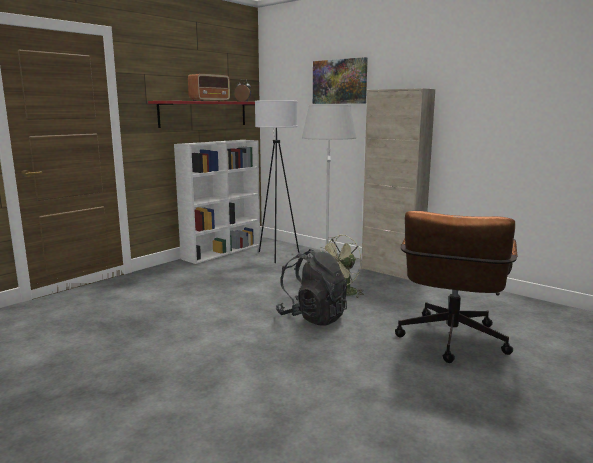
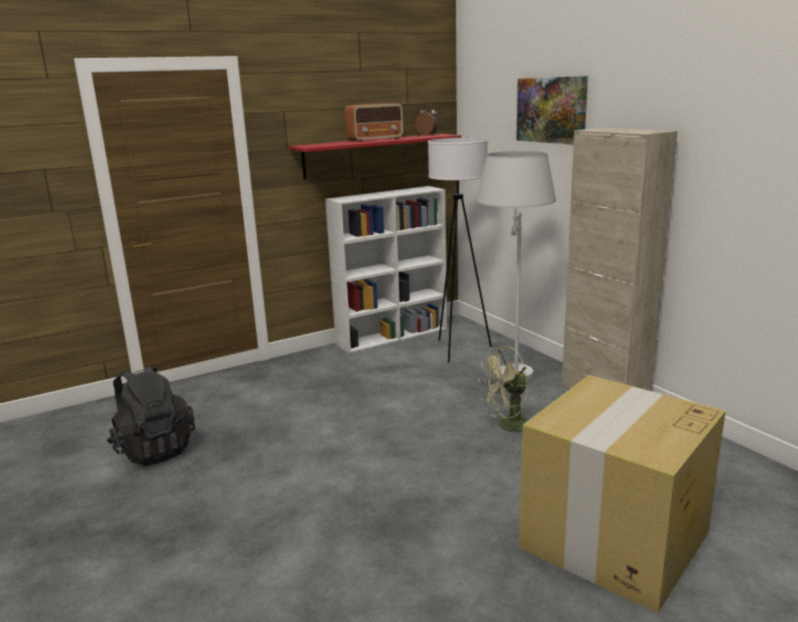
camera: 20 degrees right, 5 degrees up
black backpack [276,249,347,326] -> black backpack moved to [107,364,195,466]
brown office chair [395,211,518,363] -> cardboard box [519,375,726,613]

